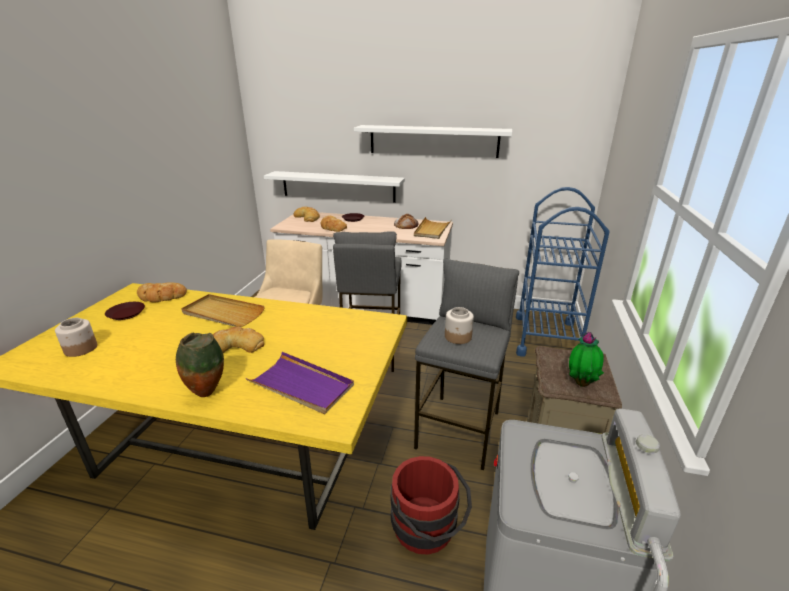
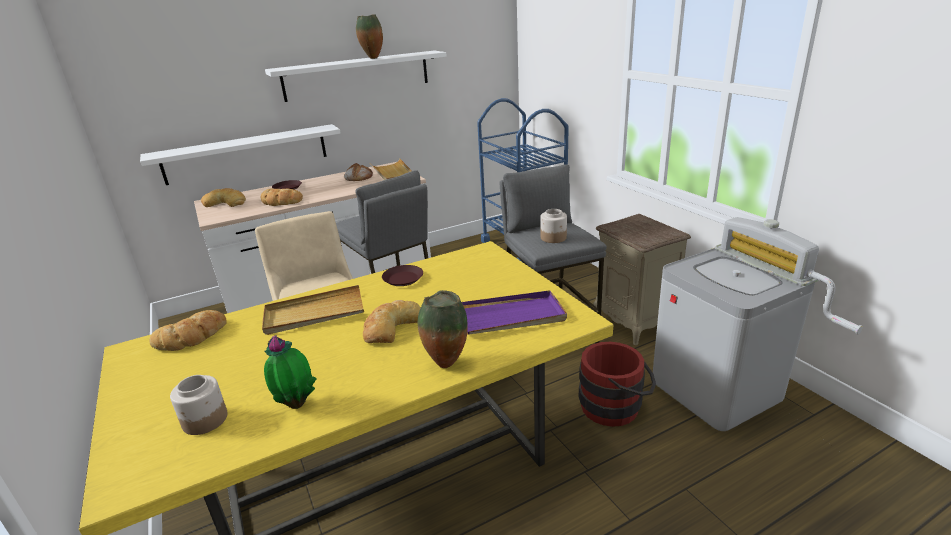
camera: 40 degrees left, 0 degrees up
brown plate [105,302,145,320] -> brown plate moved to [382,265,423,286]
potted plant [569,332,604,387] -> potted plant moved to [264,335,317,409]
none -> vase [356,14,383,59]

